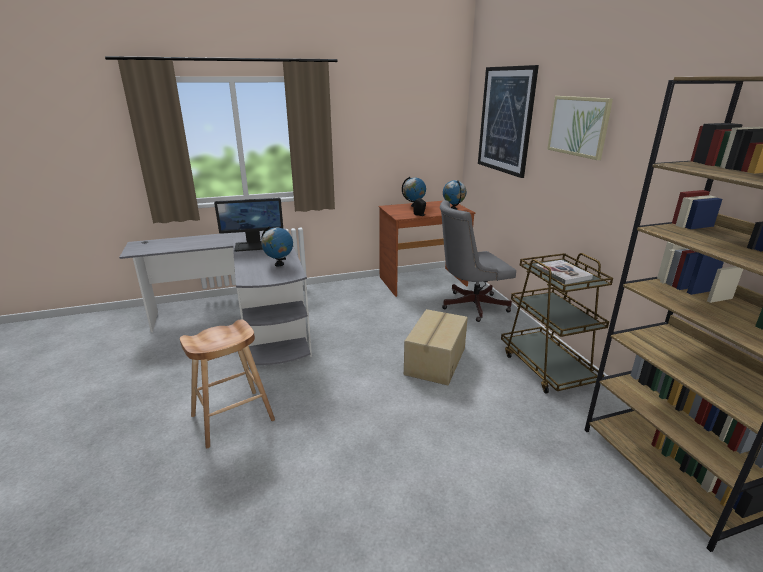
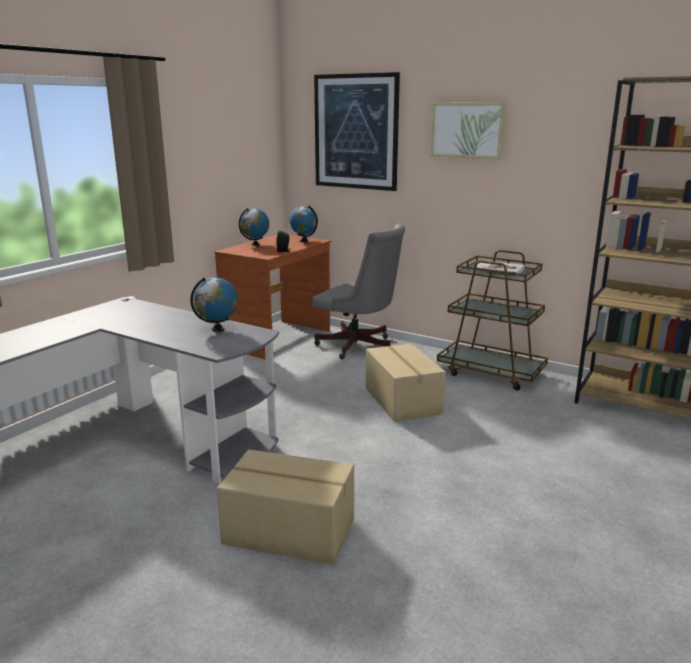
camera: 40 degrees left, 5 degrees down
brown stool [180,319,275,448] -> cardboard box [217,449,354,565]
monitor [214,198,283,252] -> none
grey office chair [440,200,516,322] -> grey office chair turned 90 degrees counterclockwise [312,223,405,359]

